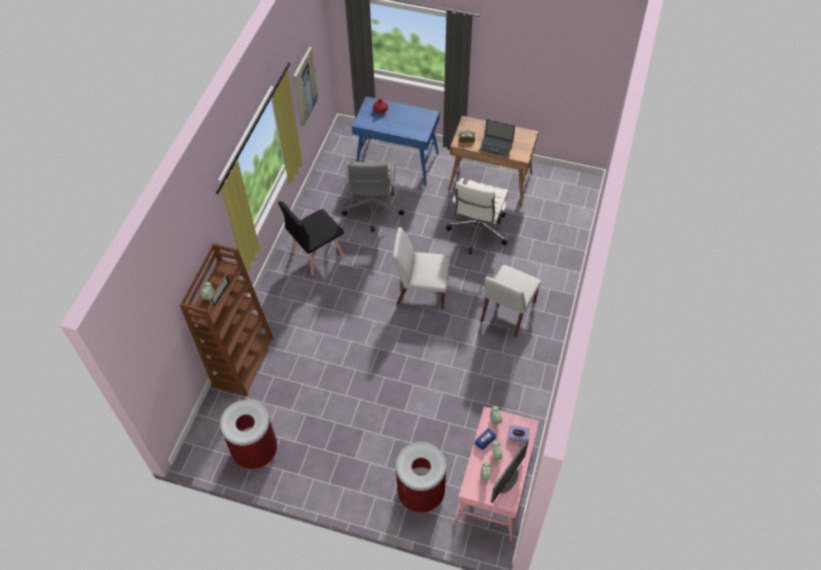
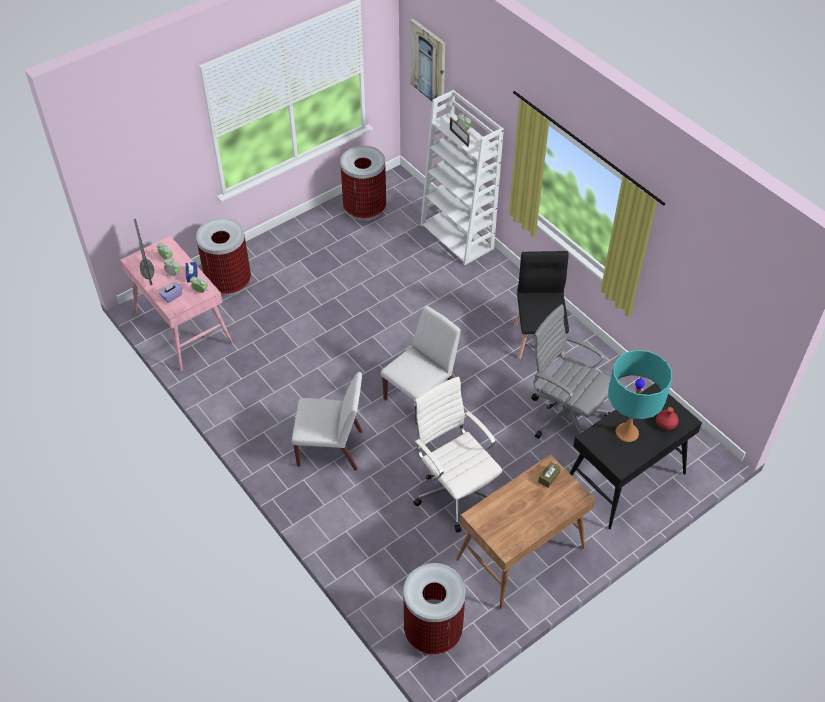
camera: 125 degrees right, 5 degrees down
brown bookcase [180,243,273,396] -> white bookcase [420,90,504,265]
picture [293,47,319,126] -> picture moved to [410,19,445,107]
blue desk [352,96,440,186] -> black desk [570,383,702,529]
laptop [479,119,515,157] -> none
white chair [481,265,541,337] -> white chair turned 120 degrees clockwise [292,372,363,470]
none -> trash can [404,563,466,654]
none -> turquoise table lamp [608,350,672,442]

